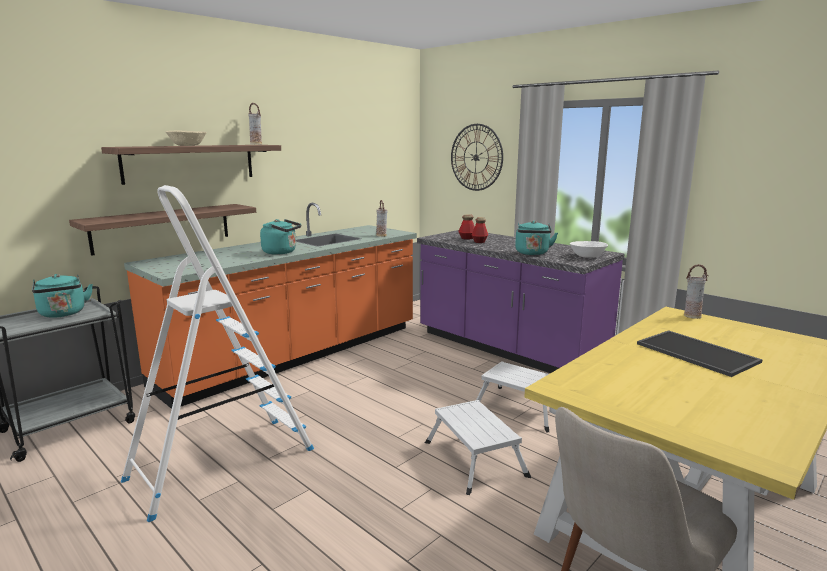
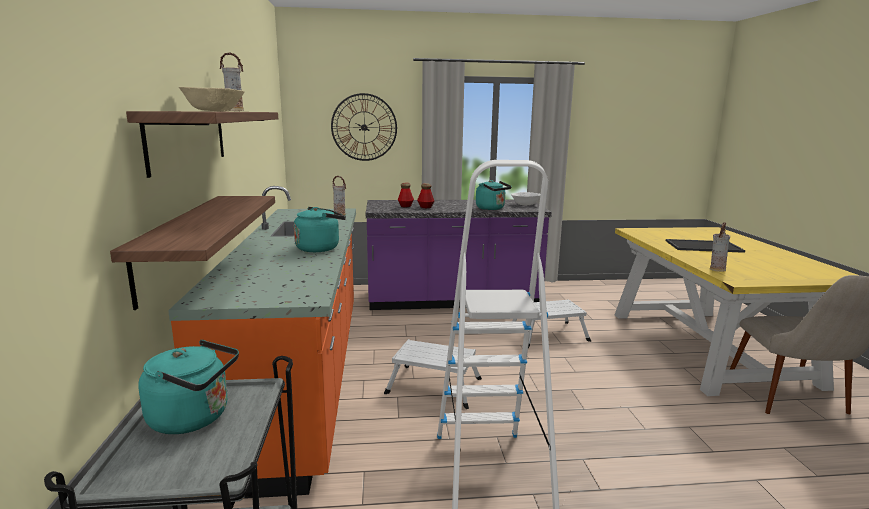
camera: 50 degrees left, 0 degrees up
white step ladder [425,400,531,495] -> white step ladder moved to [384,339,482,409]
vase [684,264,708,319] -> vase moved to [710,222,730,272]

